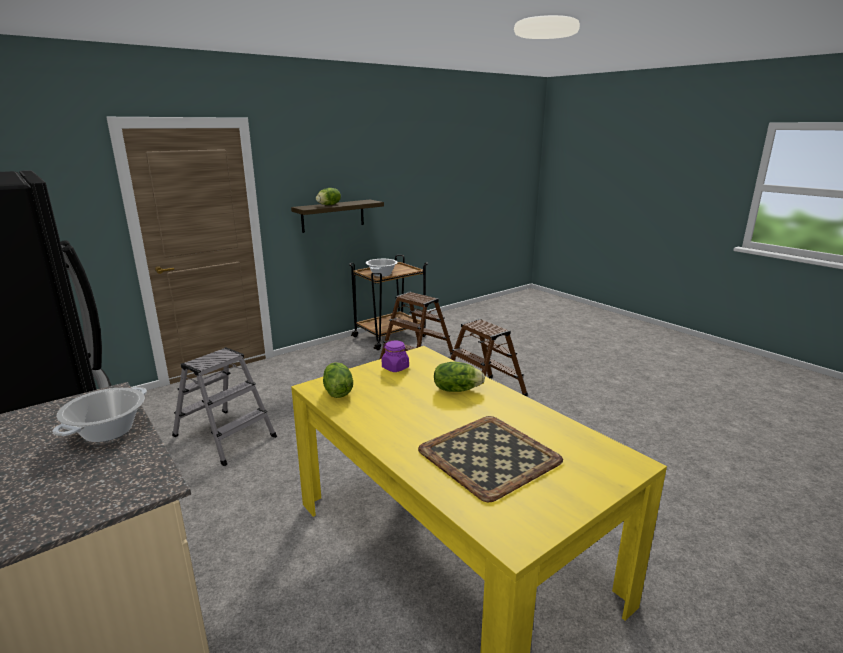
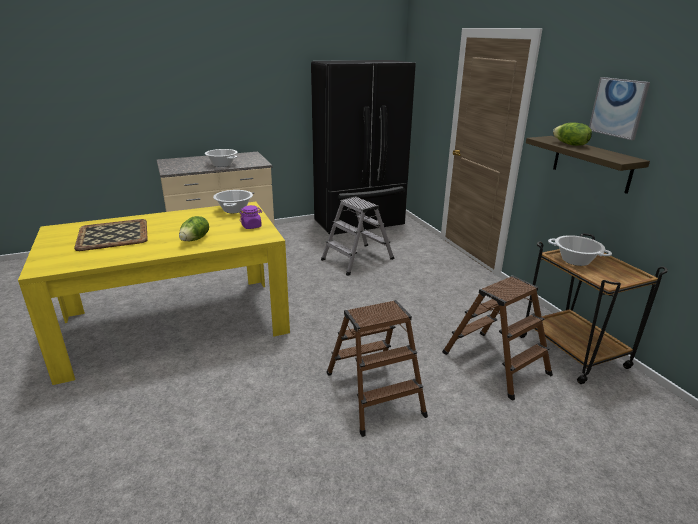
camera: 105 degrees right, 5 degrees up
lettuce [323,362,353,398] -> cooking pot [213,190,253,213]
none -> picture [589,77,650,140]

